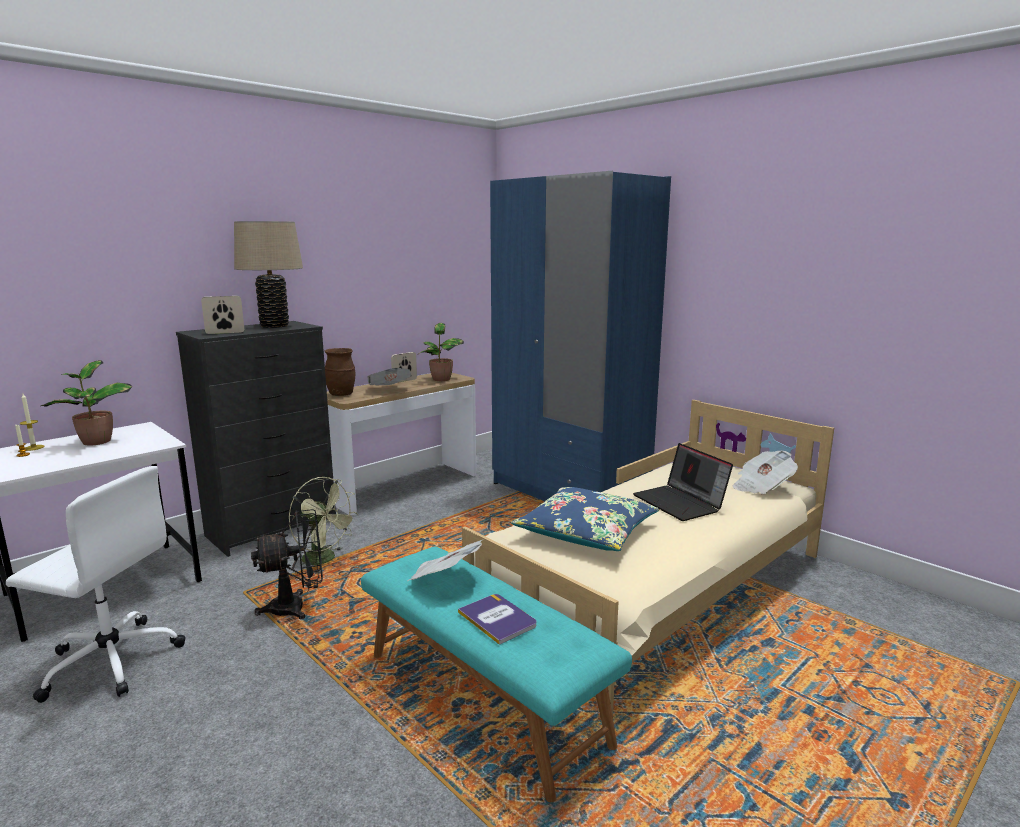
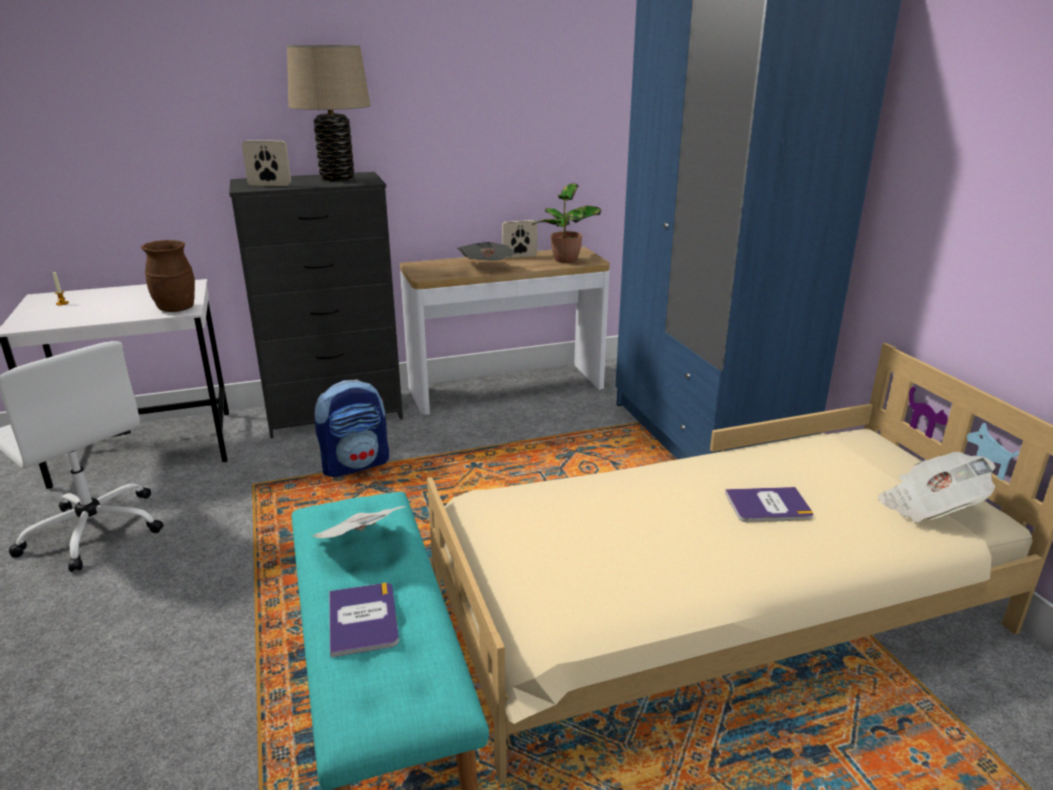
camera: 25 degrees right, 10 degrees up
candle [20,394,44,451] -> none
potted plant [41,360,133,446] -> none
black fan [251,509,323,619] -> none
green fan [288,477,358,571] -> backpack [314,380,389,477]
brown vase [325,348,355,396] -> brown vase moved to [141,240,195,312]
blue pillow [511,487,659,551] -> none
laptop [633,443,733,521] -> book [725,487,813,522]

